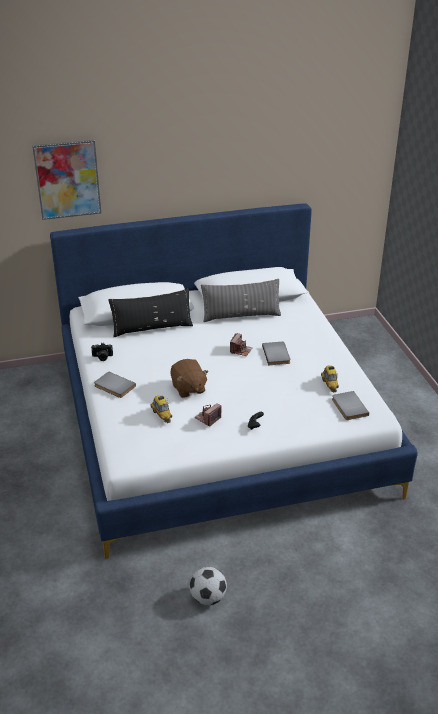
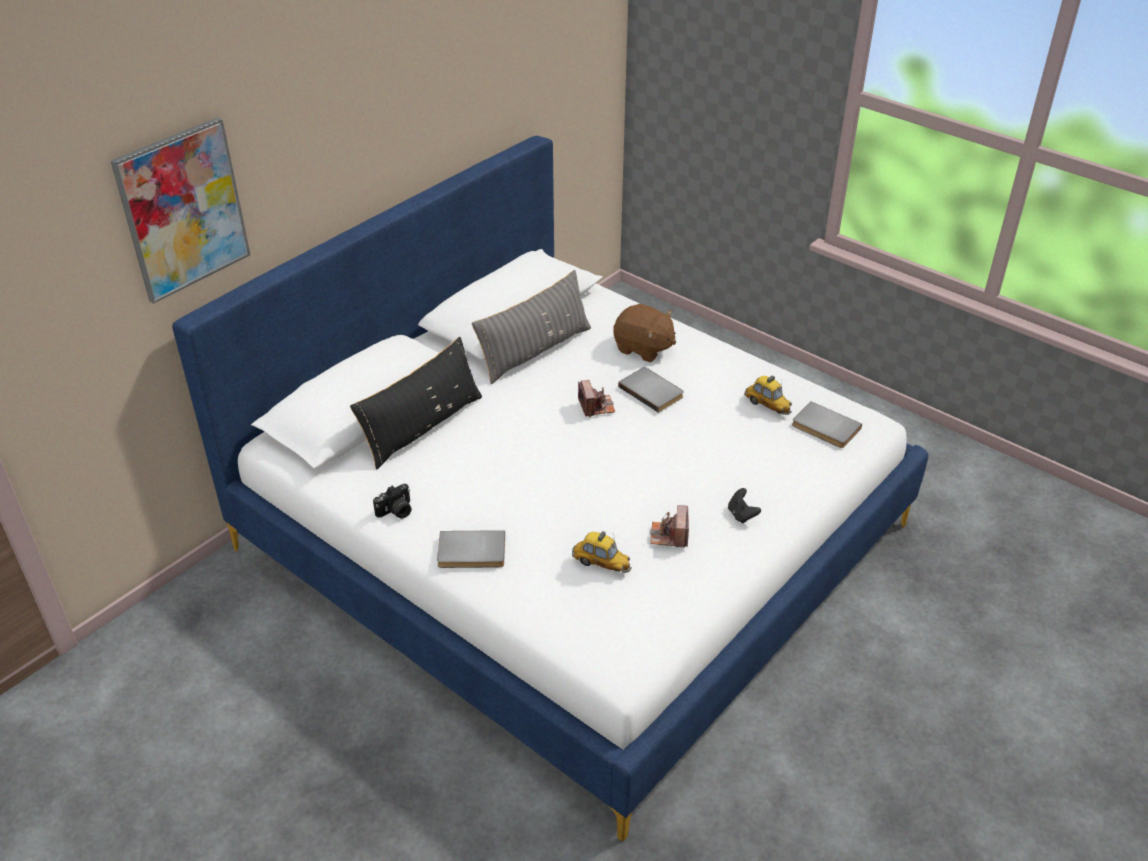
camera: 35 degrees left, 5 degrees up
brown plush toy [170,359,209,398] -> brown plush toy moved to [613,304,676,362]
football [190,567,227,605] -> none

